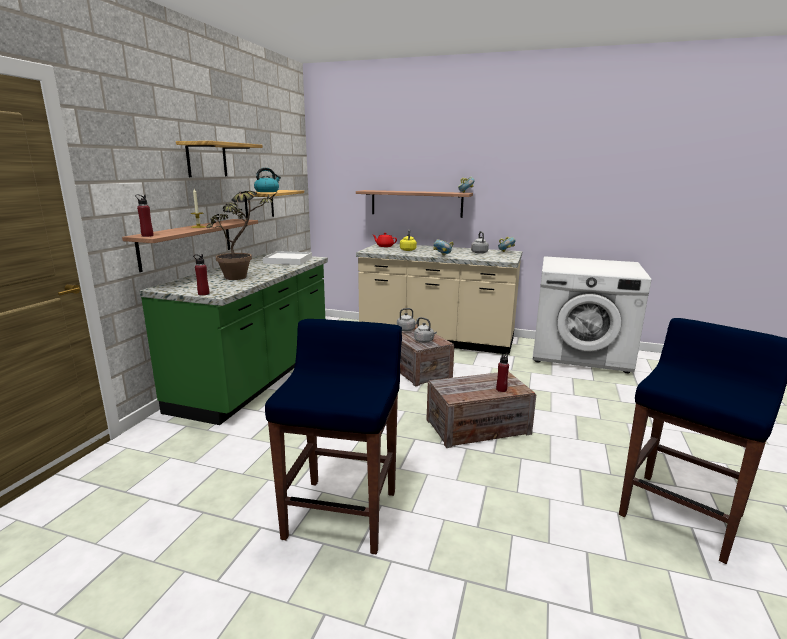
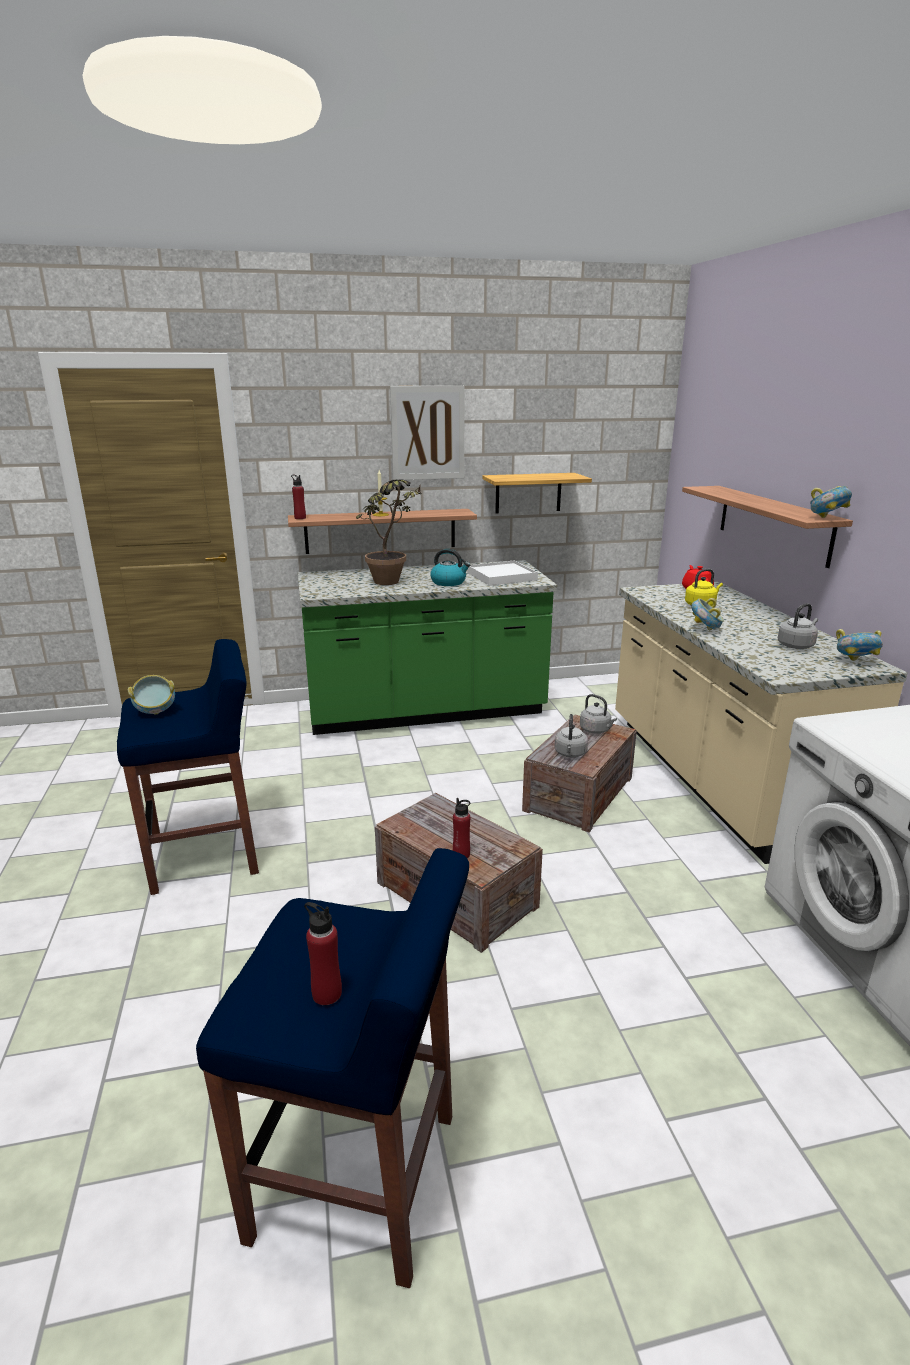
camera: 60 degrees right, 5 degrees up
shelf [176,141,263,177] -> picture [390,386,465,480]
red bottle [193,254,209,295] -> red bottle moved to [304,902,342,1005]
kettle [254,168,281,192] -> kettle moved to [430,549,470,586]
none -> bowl [128,675,175,715]

